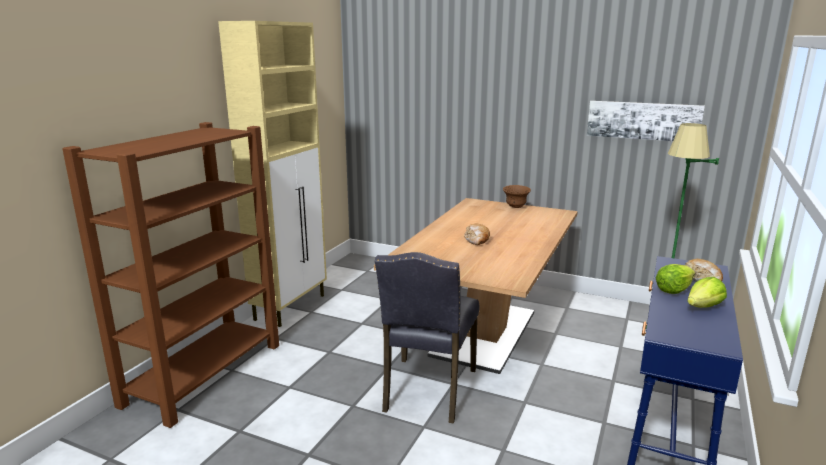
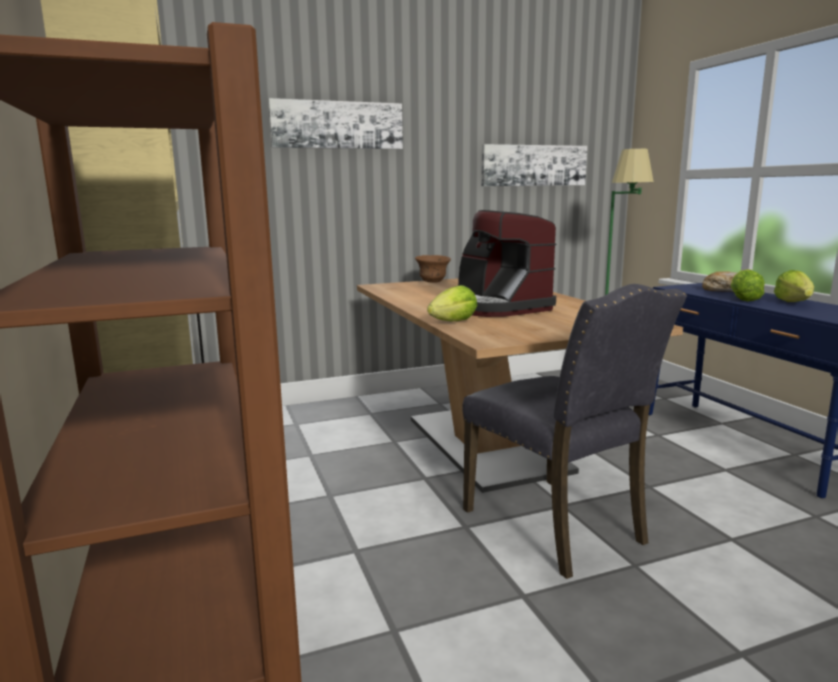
camera: 45 degrees left, 5 degrees down
bread [464,224,490,245] -> coffee machine [458,210,556,317]
none -> picture [268,98,403,149]
none -> lettuce [427,285,477,321]

